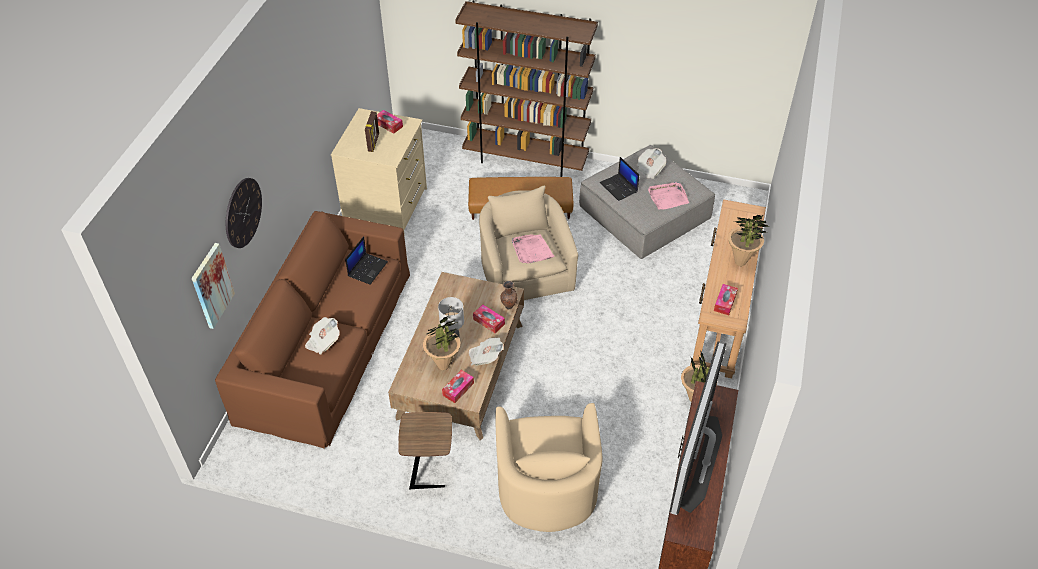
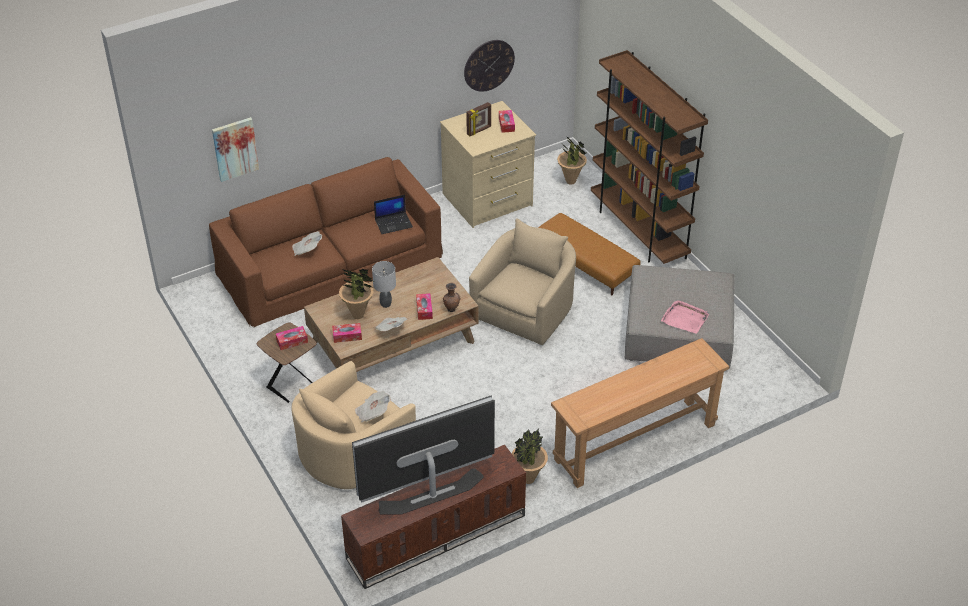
camera: 45 degrees right, 5 degrees down
wall clock [226,178,262,248] -> wall clock moved to [464,40,515,92]
pink tray [512,234,555,264] -> none
laptop [600,157,639,201] -> none
newspaper [636,148,666,179] -> newspaper moved to [355,391,391,423]
tissue box [714,284,738,315] -> tissue box moved to [276,326,308,350]
potted plant [728,215,769,266] -> potted plant moved to [557,136,587,185]

